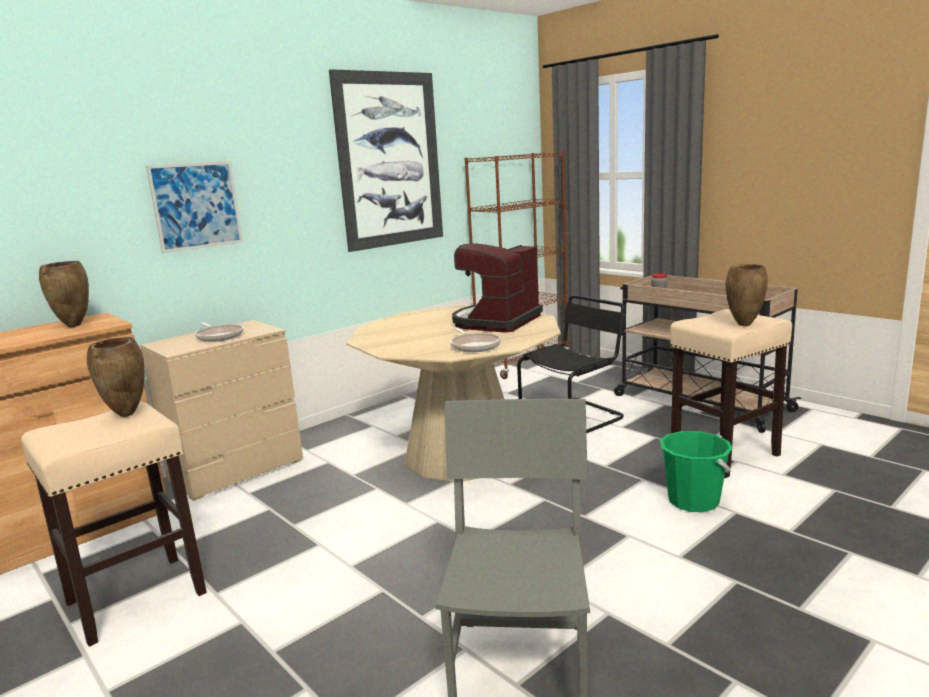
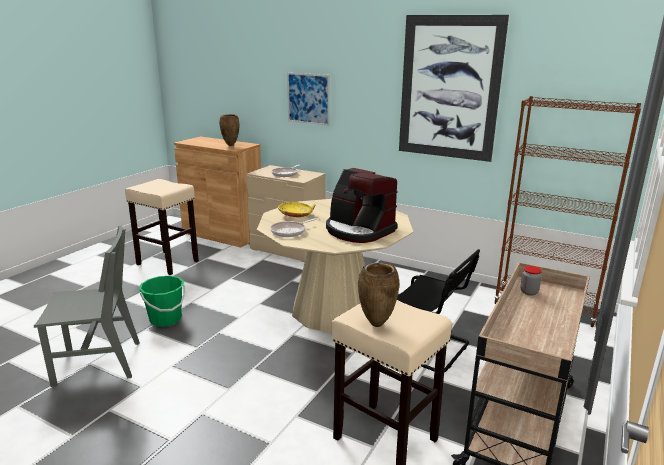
camera: 70 degrees right, 5 degrees up
brown vase [87,337,145,417] -> none
coffee machine [452,243,543,333] -> coffee machine turned 150 degrees counterclockwise [326,168,398,243]
green bucket [660,431,733,512] -> green bucket moved to [139,276,186,327]
none -> yellow bowl [278,202,315,217]

